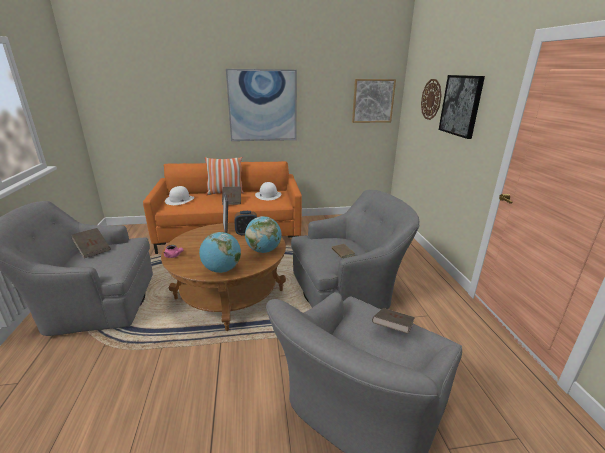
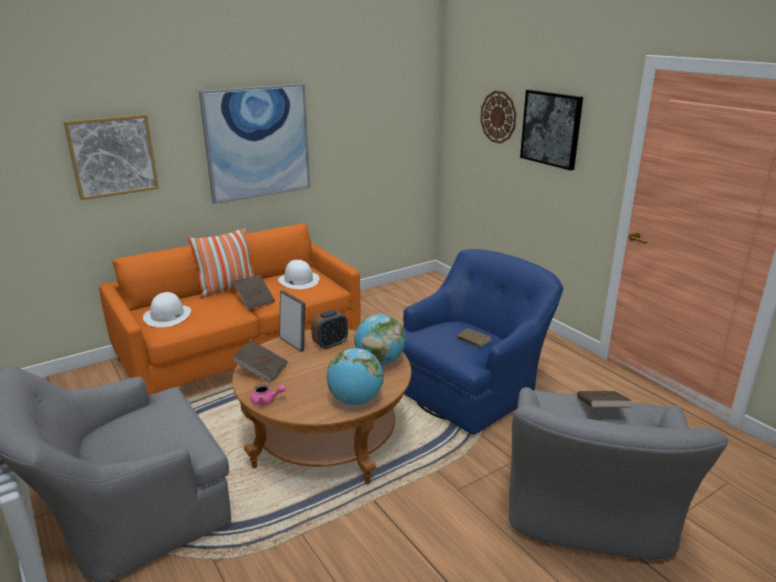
camera: 25 degrees left, 0 degrees up
brown book [72,228,111,258] -> brown book moved to [232,340,288,383]
grey armchair [291,190,420,309] -> blue armchair [403,249,563,435]
picture [352,79,396,123] -> picture moved to [64,114,159,200]

